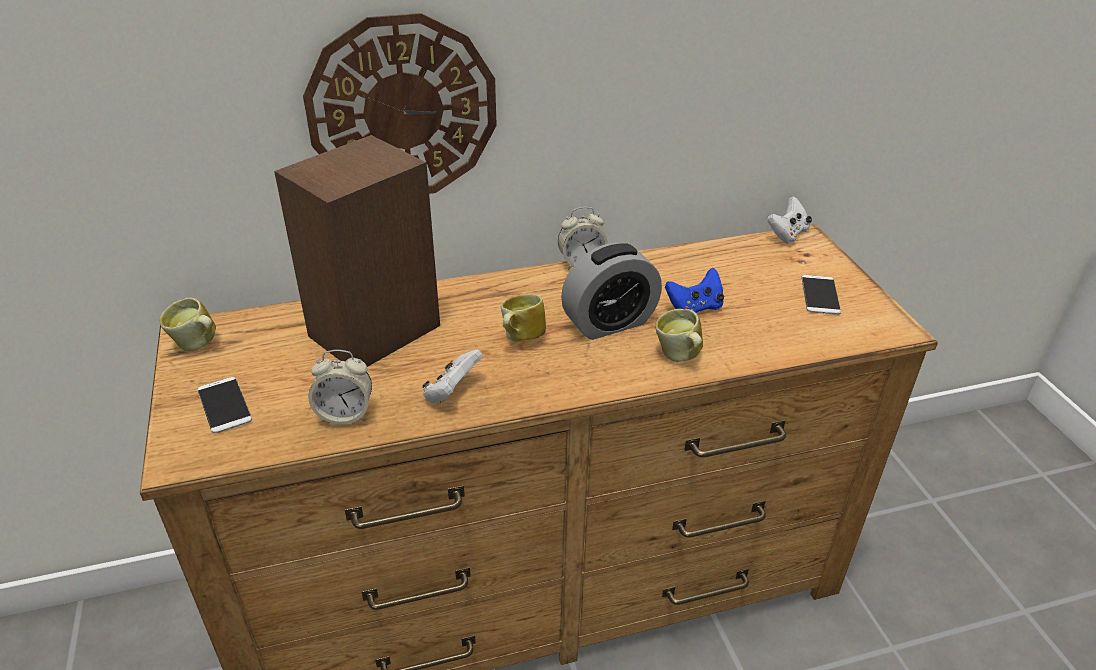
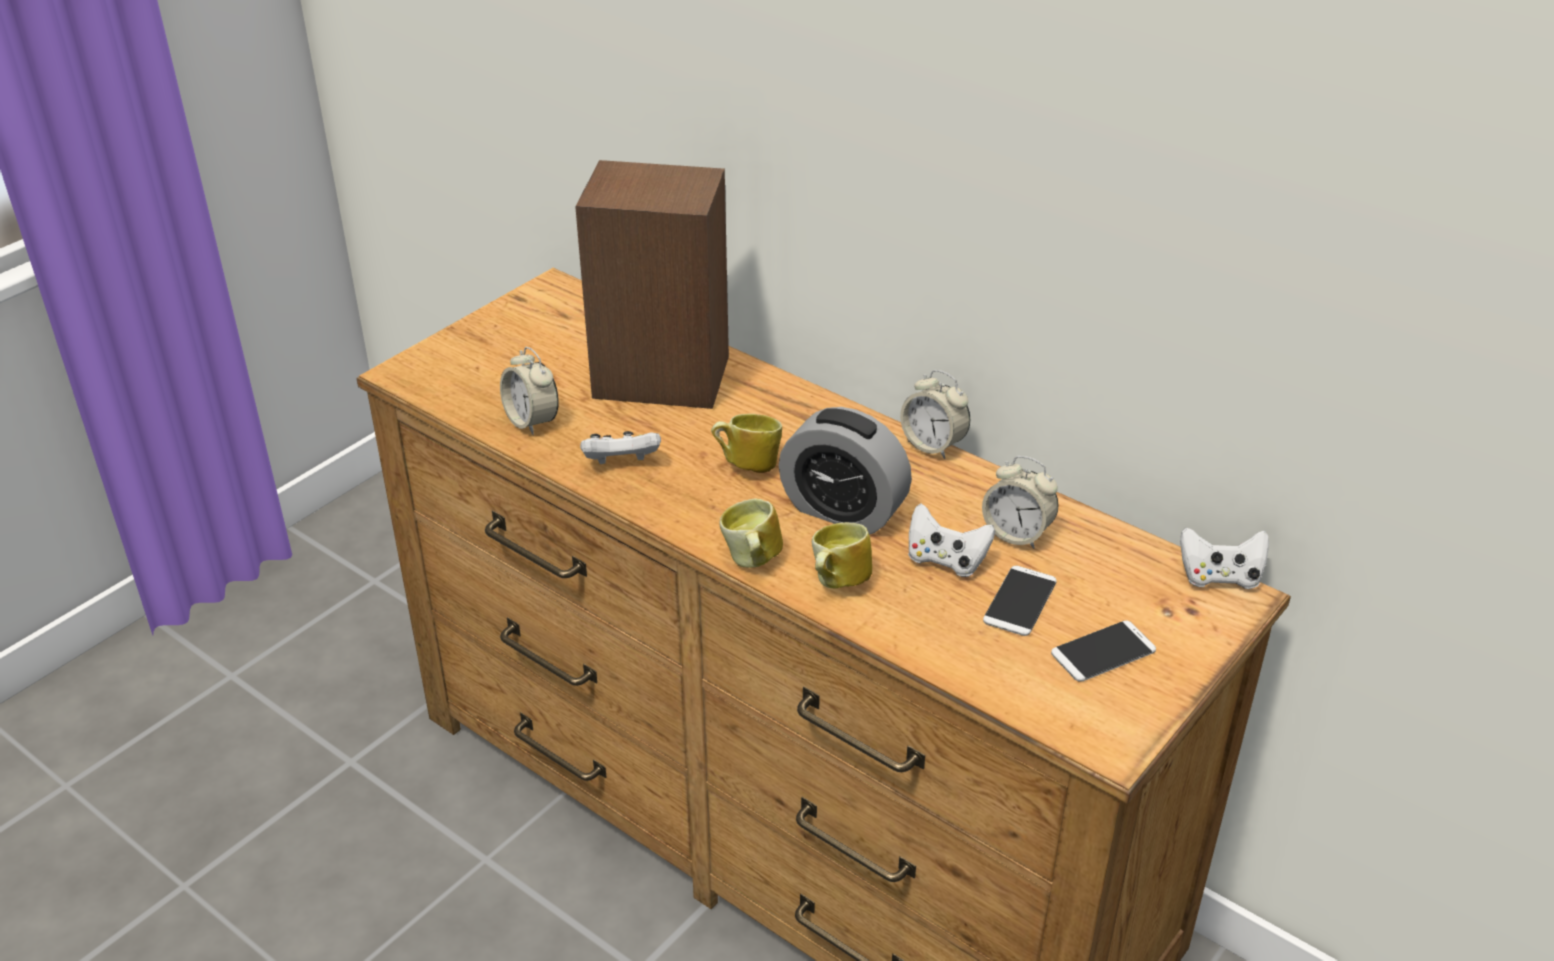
camera: 55 degrees right, 0 degrees up
mug [160,298,216,351] -> mug moved to [719,498,783,568]
phone [197,377,252,433] -> phone moved to [983,566,1057,636]
wall clock [303,13,497,194] -> none
blue game controller [665,268,724,313] -> white game controller [908,503,995,577]
none -> alarm clock [982,456,1058,549]

